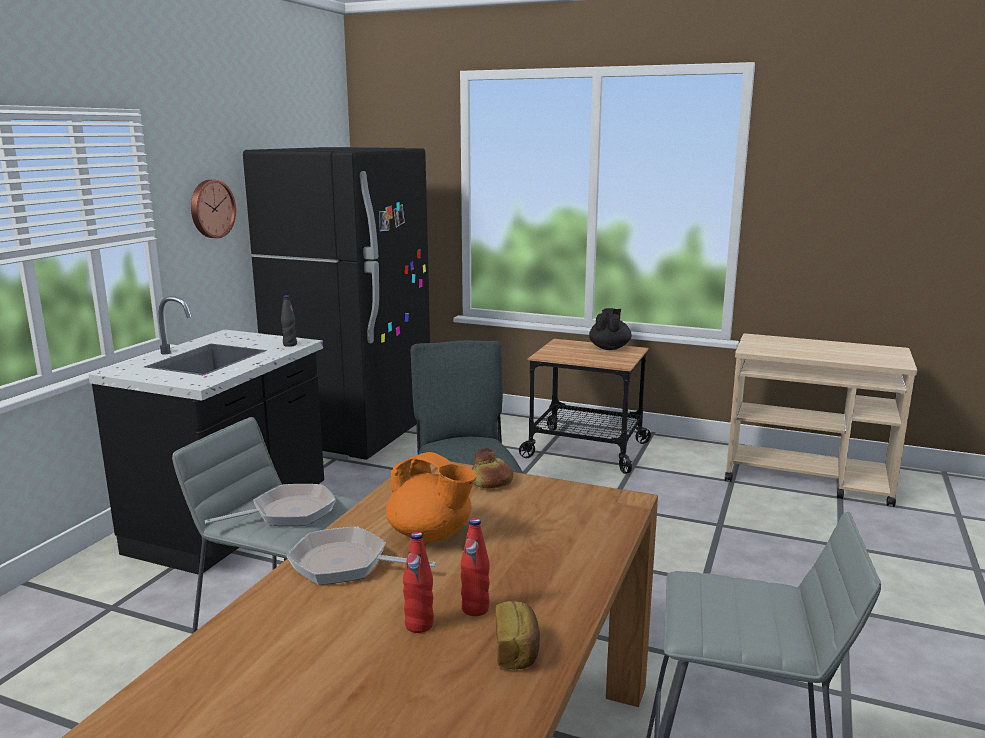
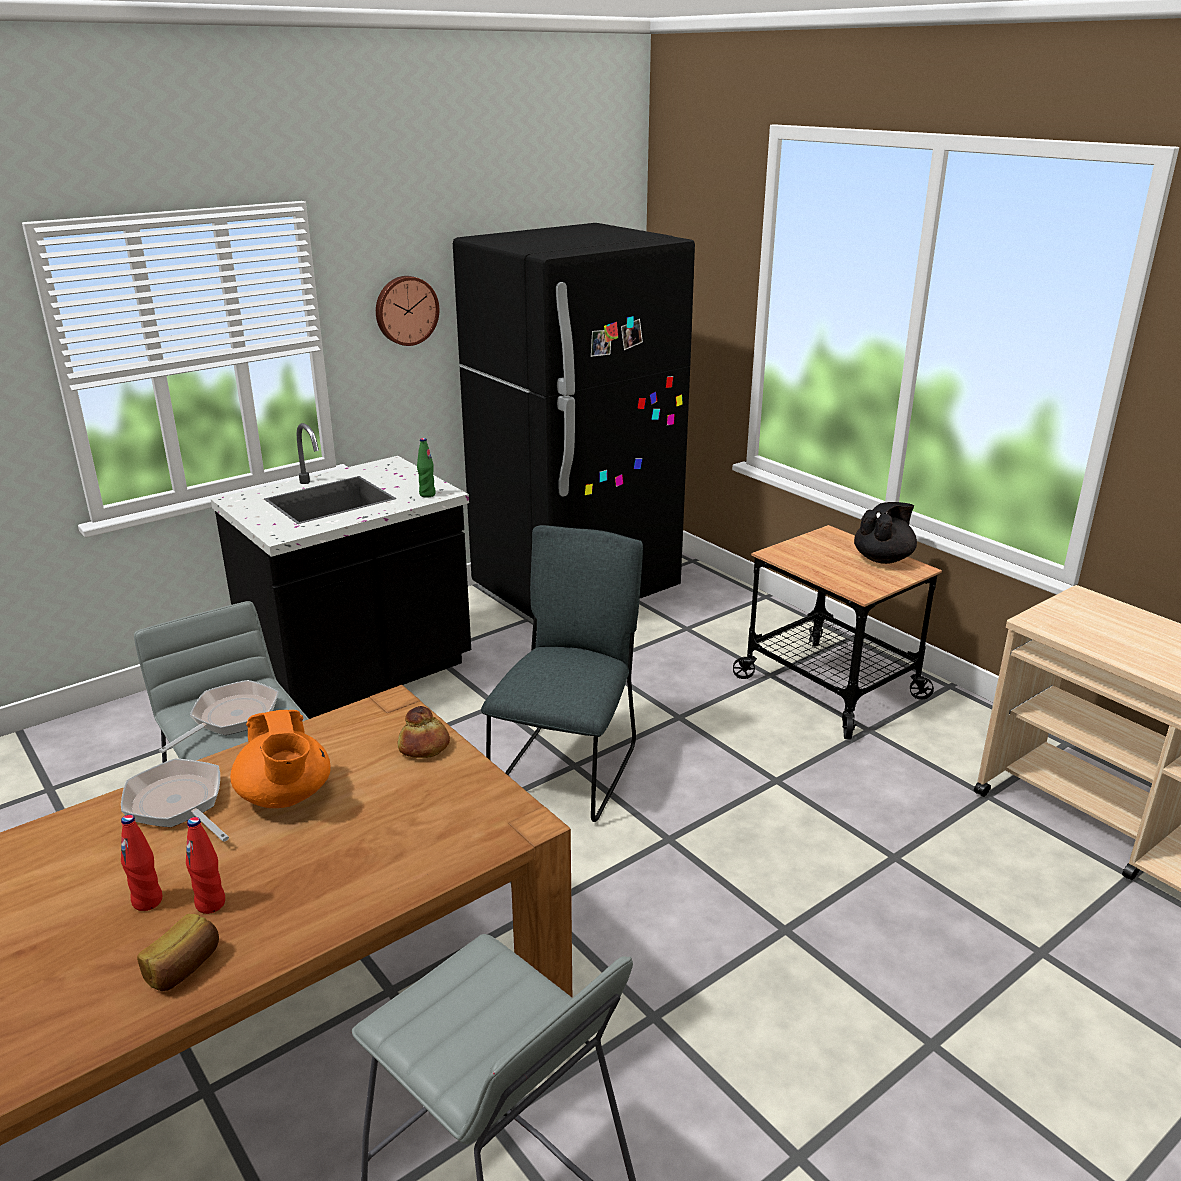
camera: 30 degrees right, 10 degrees up
frying pan [205,484,336,526] -> frying pan turned 60 degrees counterclockwise [159,680,279,753]
black bottle [281,295,297,347] -> green bottle [417,438,436,498]

